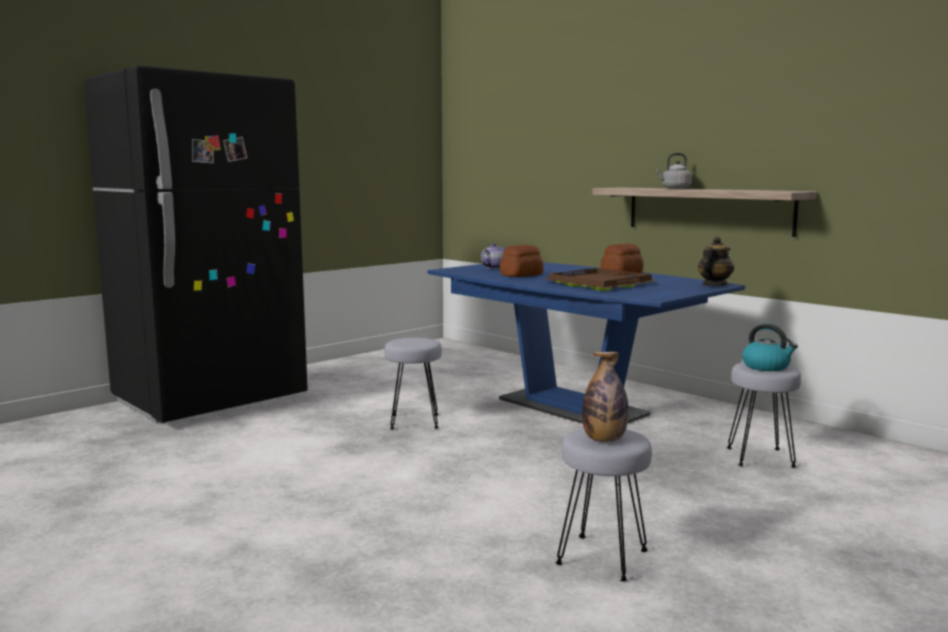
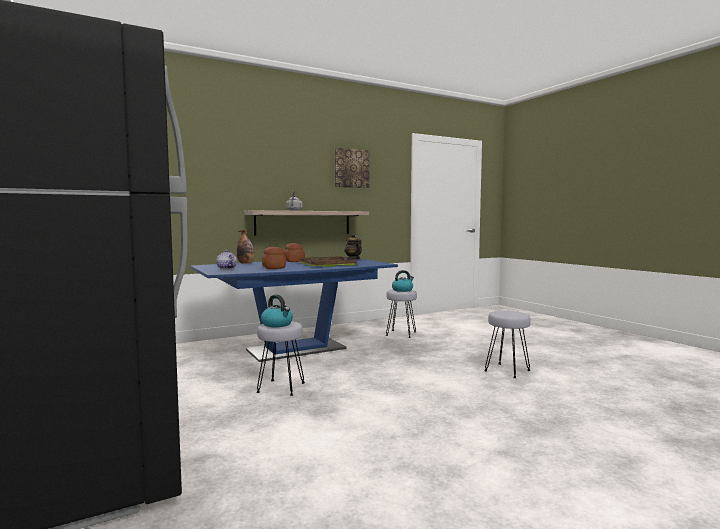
camera: 75 degrees left, 5 degrees down
bottle [582,352,629,442] -> bottle moved to [237,229,255,264]
none -> kettle [261,294,293,327]
none -> picture [334,148,370,188]

